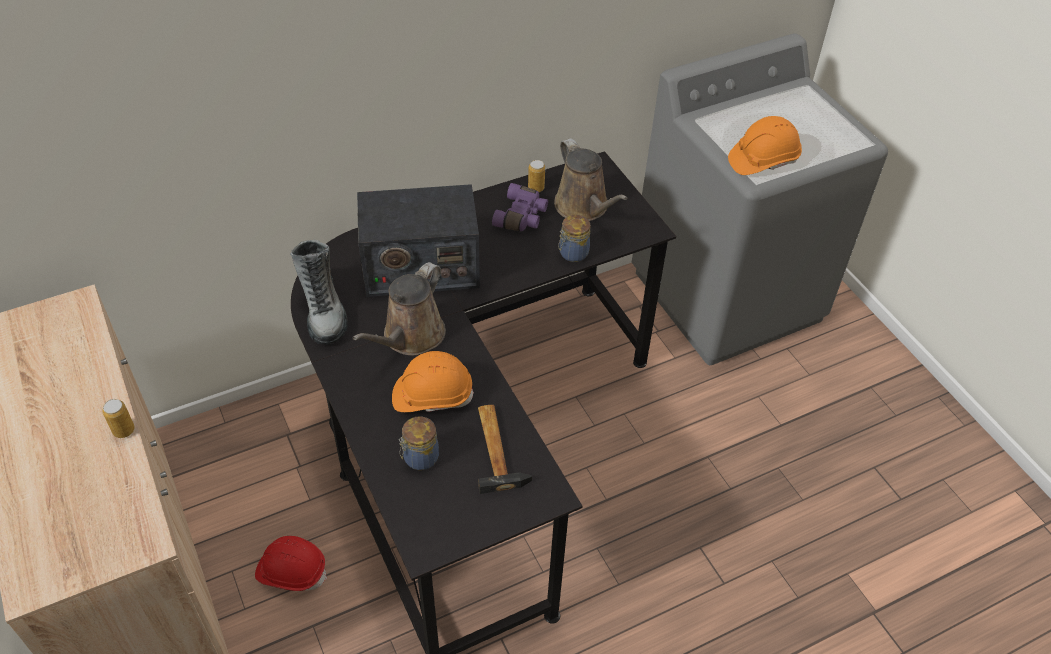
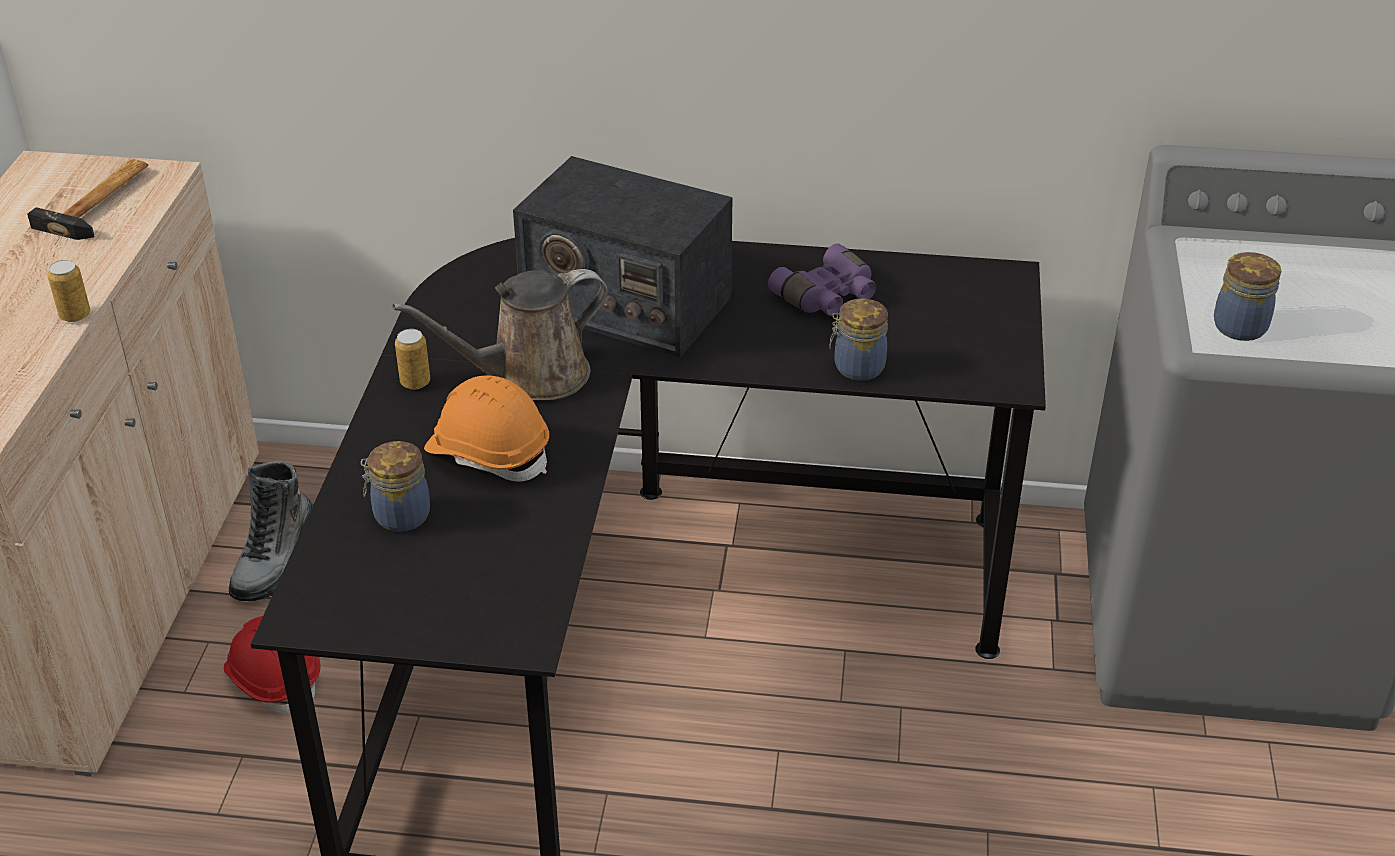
camera: 35 degrees right, 10 degrees down
boot [290,240,348,344] -> boot moved to [229,461,314,601]
hammer [478,405,532,494] -> hammer moved to [27,159,149,240]
can [528,160,545,192] -> can moved to [395,329,430,389]
brown watering can [554,138,628,221] -> none
orange hard hat [728,116,802,175] -> jar [1214,252,1281,341]

